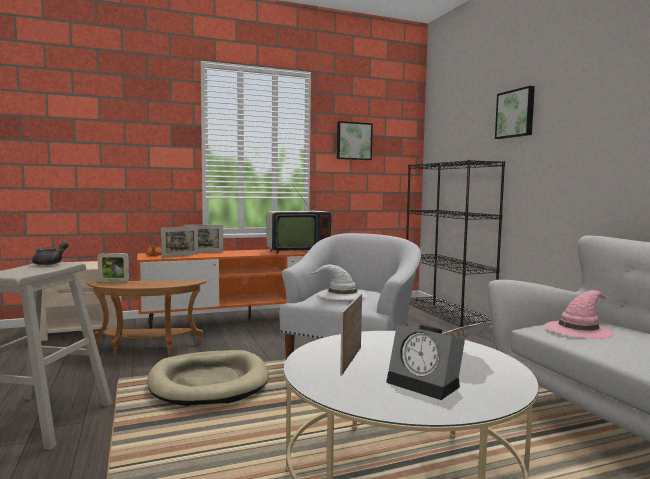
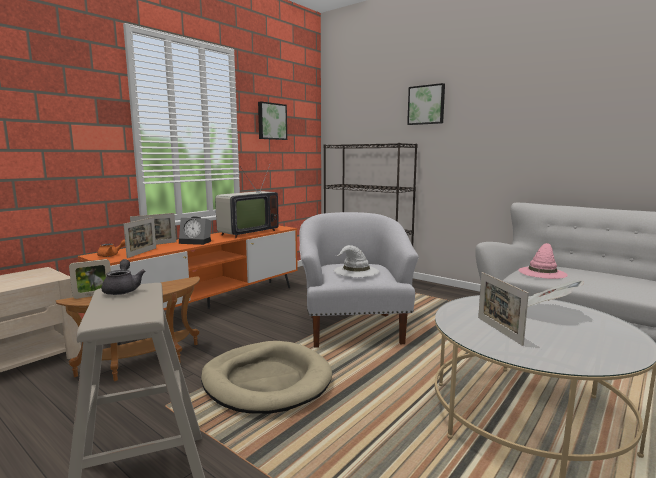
camera: 30 degrees left, 5 degrees up
alarm clock [386,324,465,400] -> alarm clock moved to [179,217,212,245]

